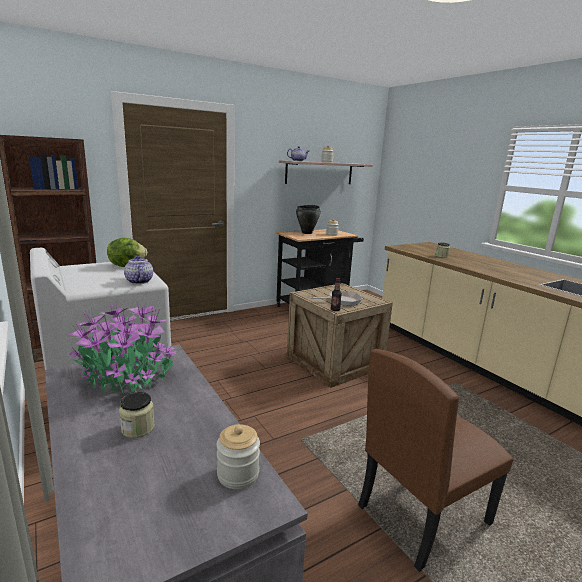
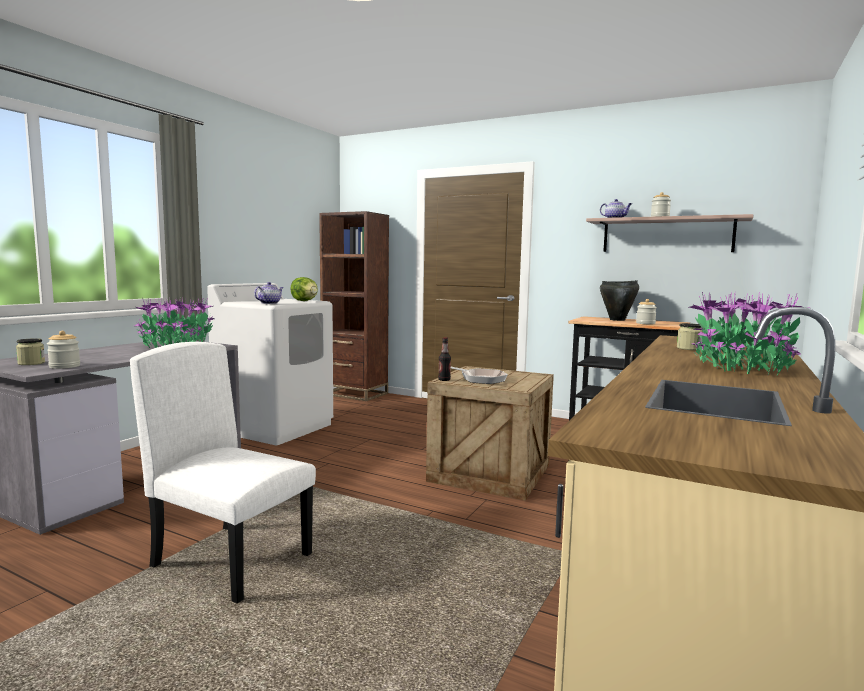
camera: 60 degrees right, 10 degrees down
jar [119,392,155,438] -> jar moved to [16,338,45,365]
brown chair [358,349,513,572] -> white chair [130,342,316,603]
none -> potted plant [689,292,810,376]

